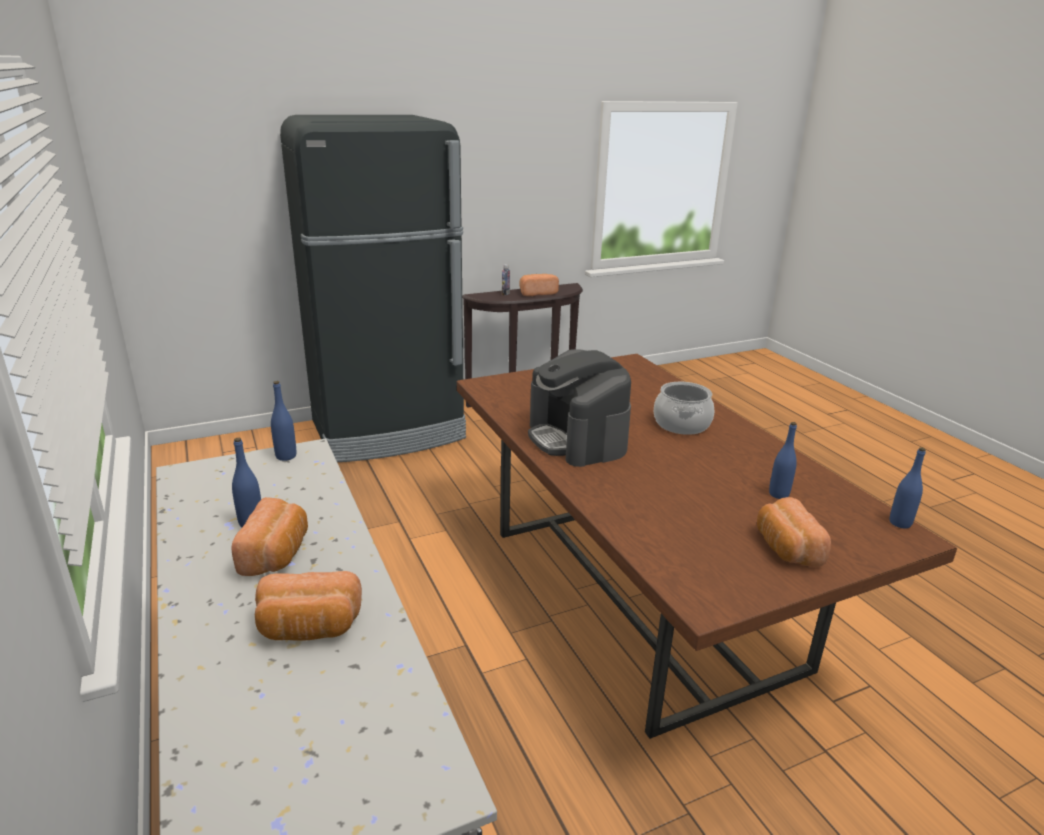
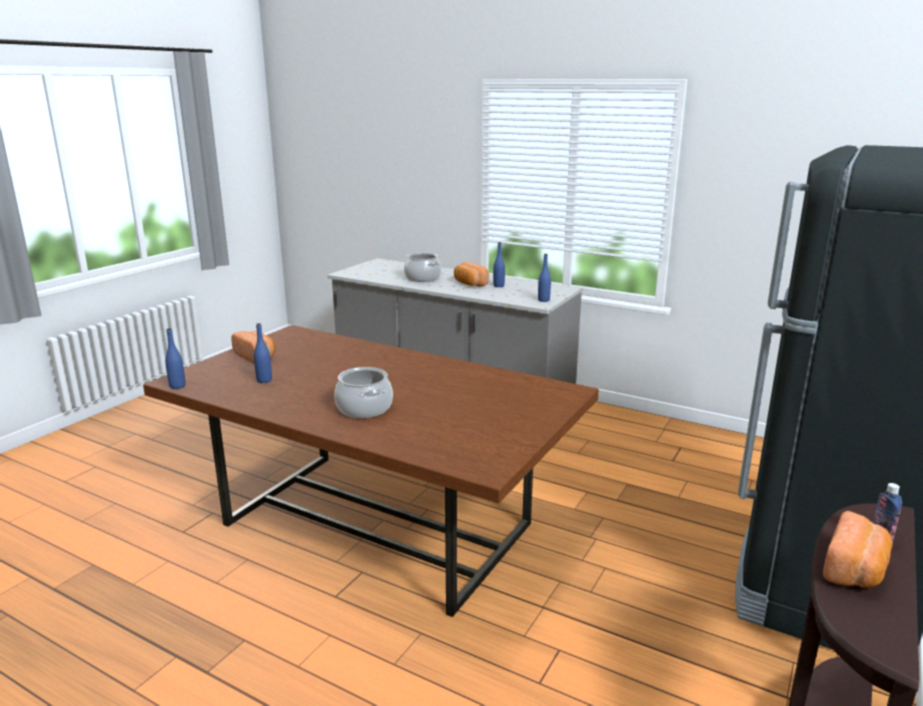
camera: 145 degrees right, 5 degrees down
bread [255,571,362,641] -> cooking pot [404,252,441,282]
coffee machine [528,349,631,467] -> none

